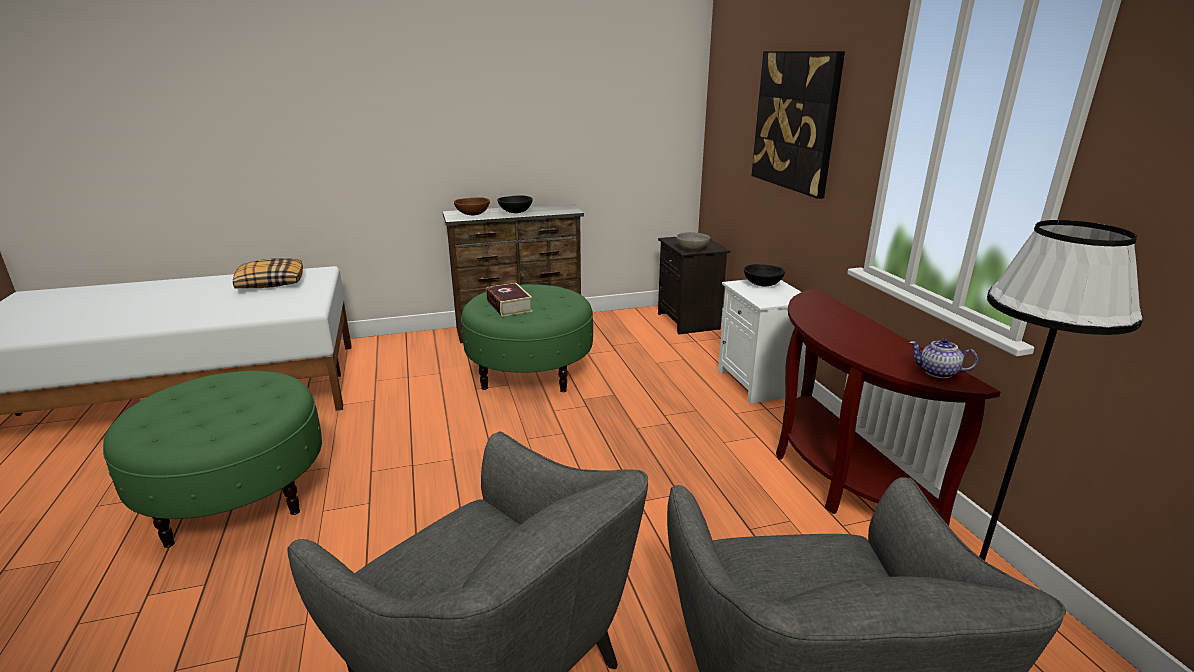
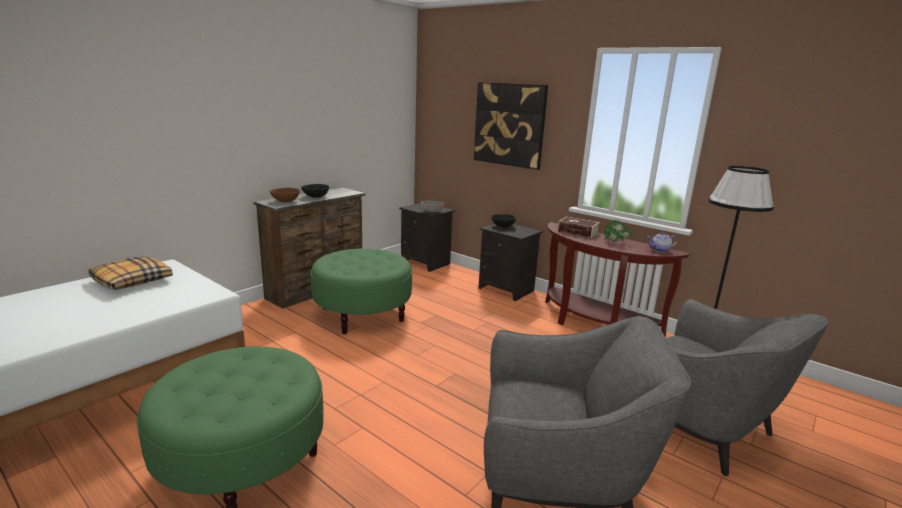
camera: 35 degrees left, 5 degrees down
book [486,283,533,317] -> book moved to [557,217,600,238]
white nightstand [718,279,806,404] -> black nightstand [478,224,543,301]
none -> potted plant [604,220,632,243]

